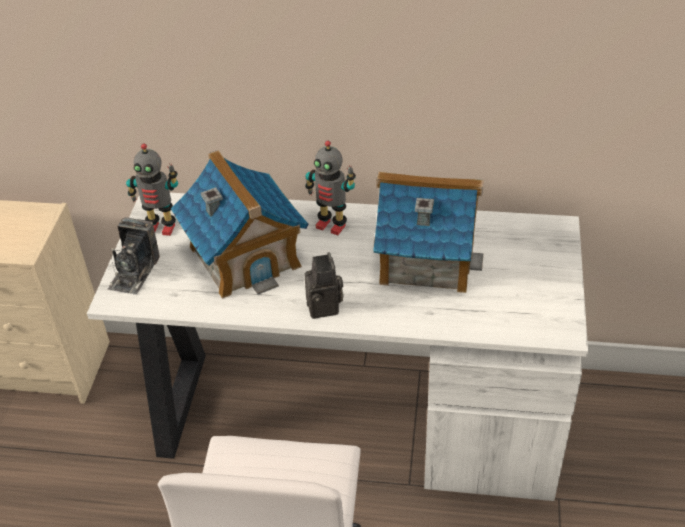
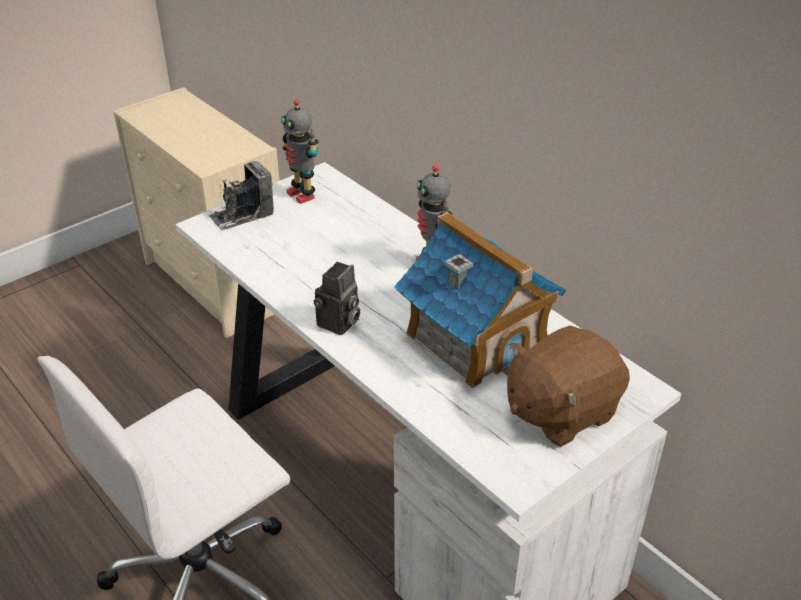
camera: 40 degrees right, 5 degrees down
toy house [171,150,308,299] -> none
none -> brown plush toy [507,325,630,447]

